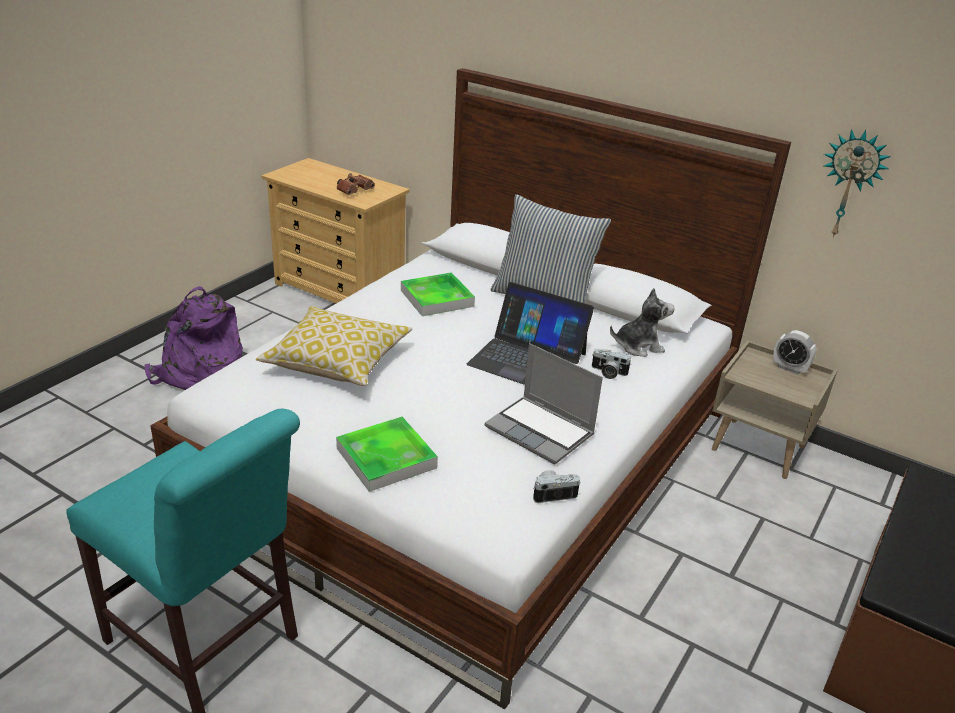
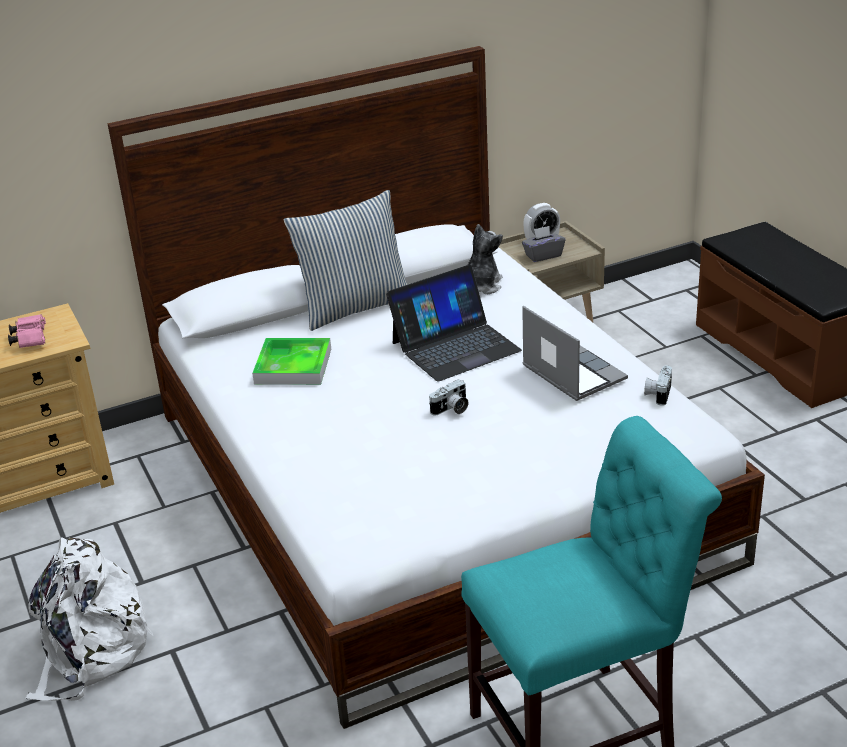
camera: 55 degrees left, 0 degrees up
purple backpack [145,286,243,390] -> white backpack [25,537,153,701]
pillow [256,306,412,386] -> none
tray [336,417,438,492] -> none
brown binoculars [337,173,375,195] -> pink binoculars [8,314,46,348]
laptop [485,343,603,464] -> laptop turned 105 degrees counterclockwise [522,306,628,401]
camera [592,349,631,379] -> camera moved to [429,379,469,415]
wall clock [824,129,891,238] -> none
none -> grey tissue box [522,226,565,262]

